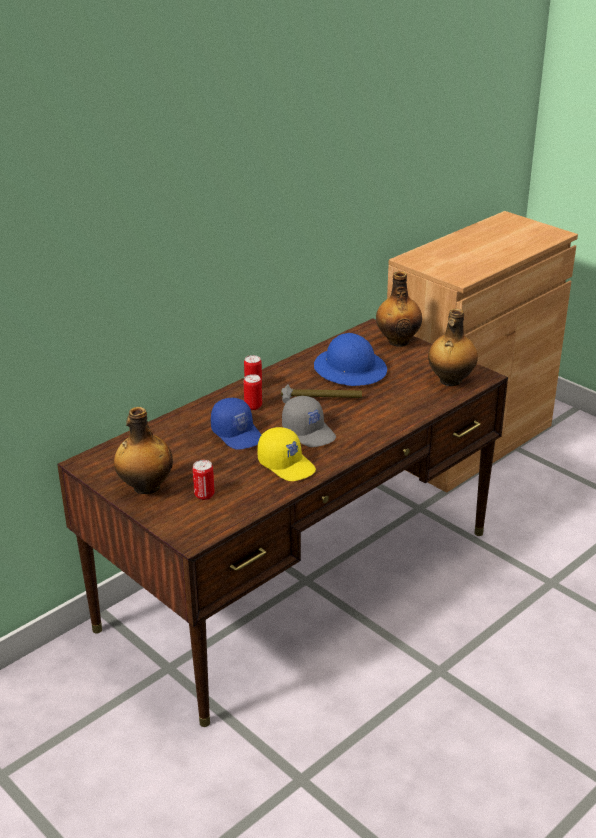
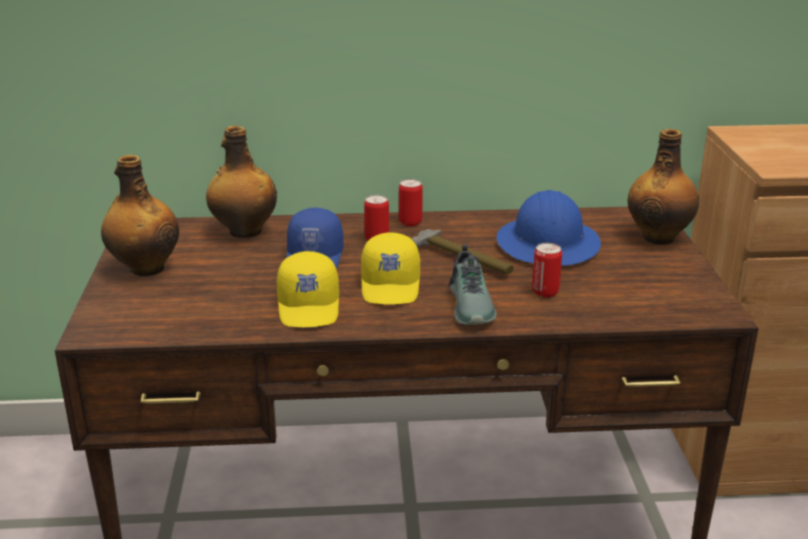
camera: 40 degrees right, 5 degrees down
can [193,460,215,500] -> can moved to [532,243,562,297]
grey cap [282,396,336,447] -> yellow cap [361,232,420,304]
bottle [428,309,478,386] -> bottle moved to [206,126,277,238]
none -> shoe [449,245,497,325]

